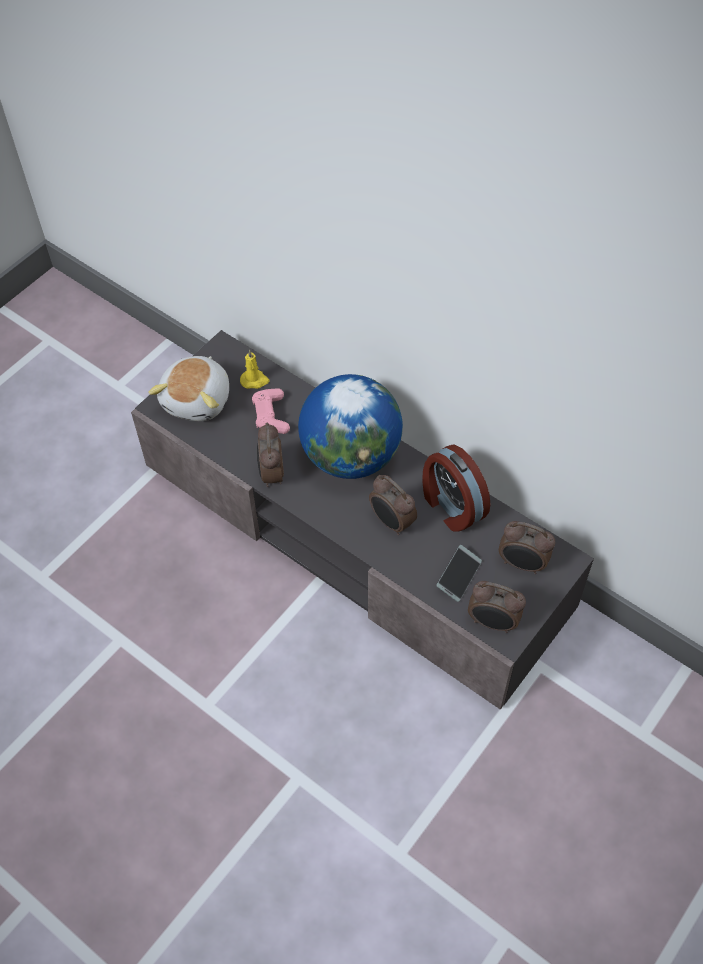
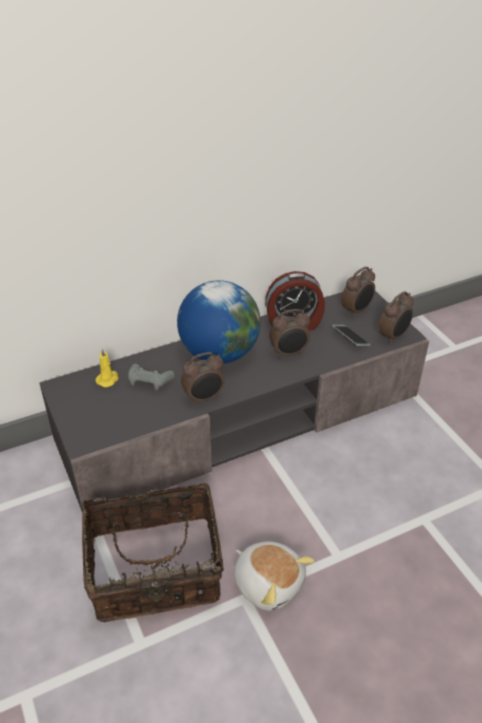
camera: 65 degrees left, 15 degrees down
plush toy [148,356,229,421] -> plush toy moved to [234,541,315,611]
pink game controller [252,388,290,434] -> grey game controller [128,364,175,390]
alarm clock [257,423,284,487] -> alarm clock turned 45 degrees counterclockwise [181,352,225,405]
none -> basket [82,482,224,622]

